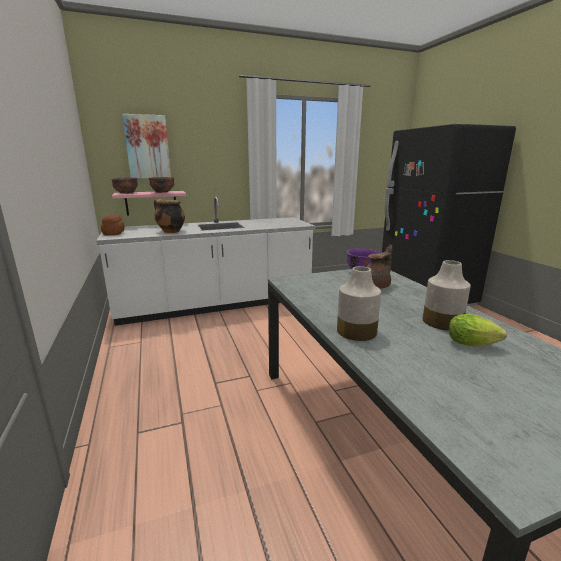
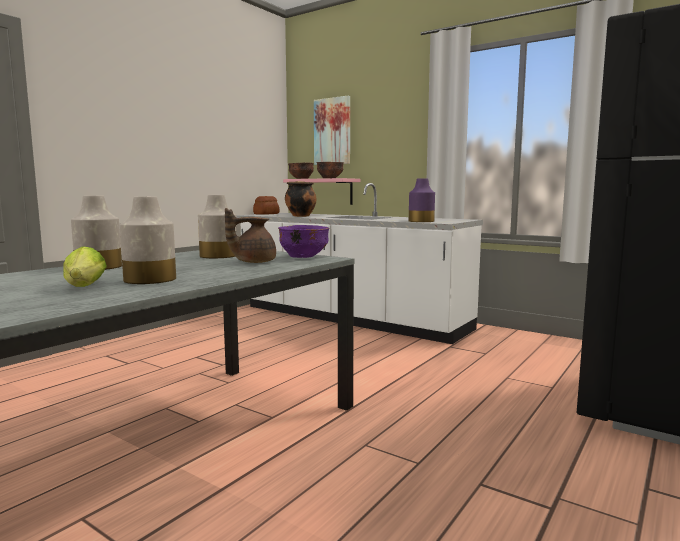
camera: 55 degrees right, 10 degrees down
brown teapot [366,245,392,289] -> brown teapot turned 135 degrees clockwise [225,208,276,263]
none -> beige vase [198,195,237,258]
none -> purple vase [409,178,435,222]

